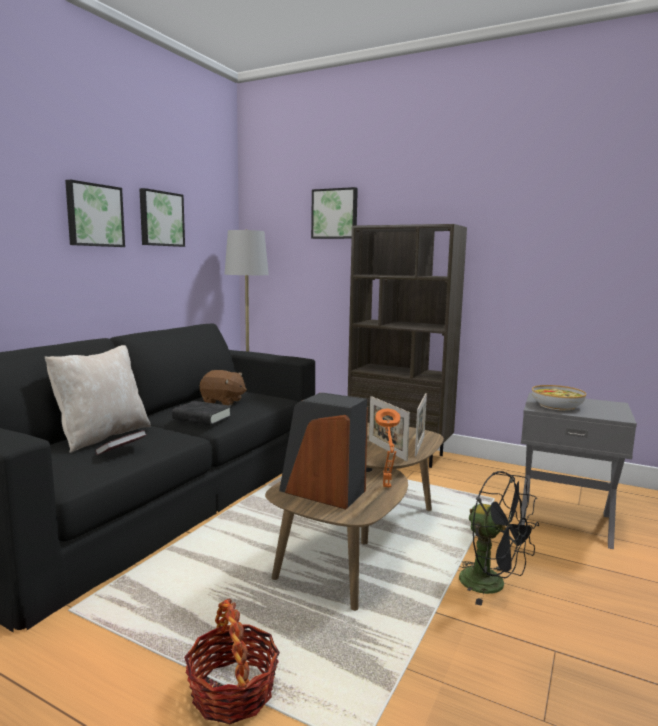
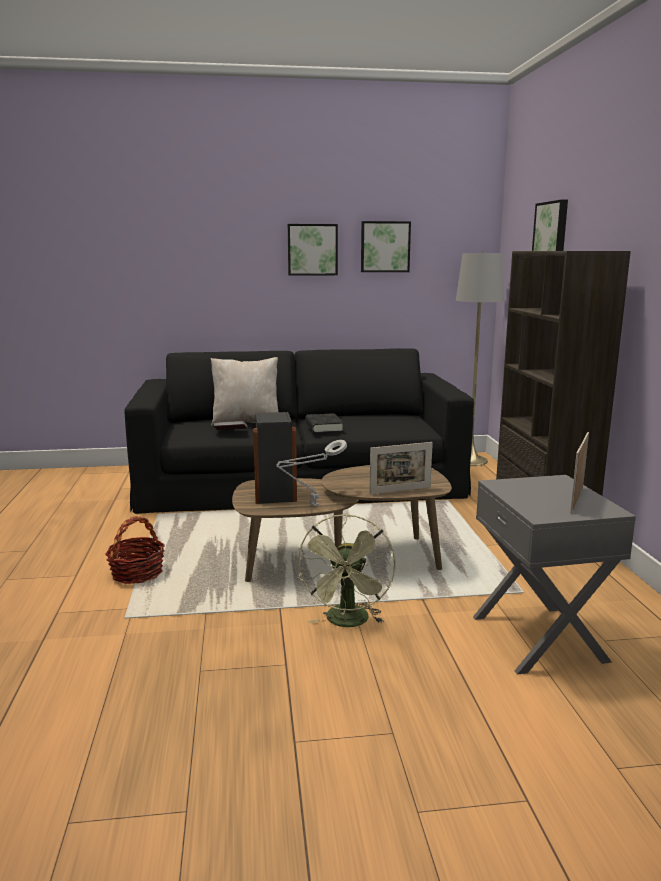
camera: 55 degrees right, 5 degrees up
brown plush toy [200,370,247,406] -> none
picture frame [369,396,410,461] -> picture frame moved to [570,432,589,513]
orange table lamp [375,408,400,488] -> grey table lamp [276,440,347,506]
black fan [456,471,539,606] -> green fan [297,514,396,627]
bowl [532,385,586,411] -> none

